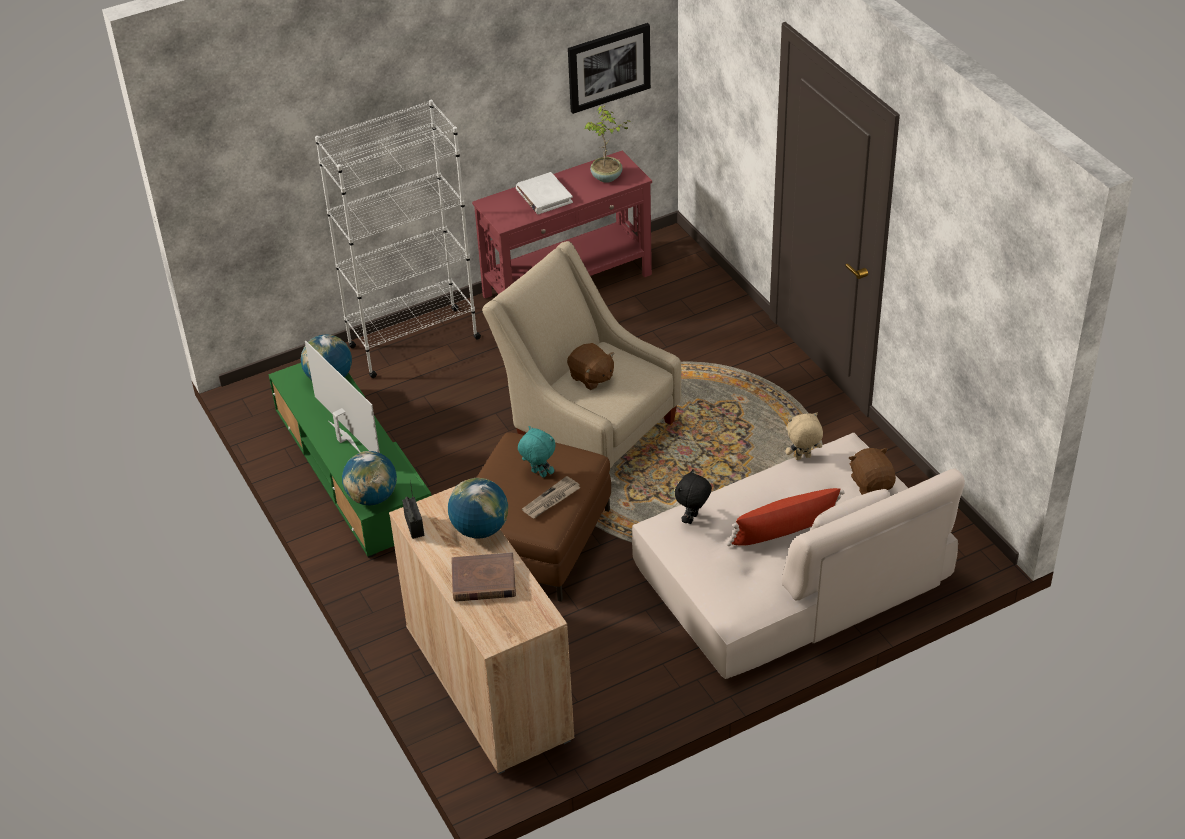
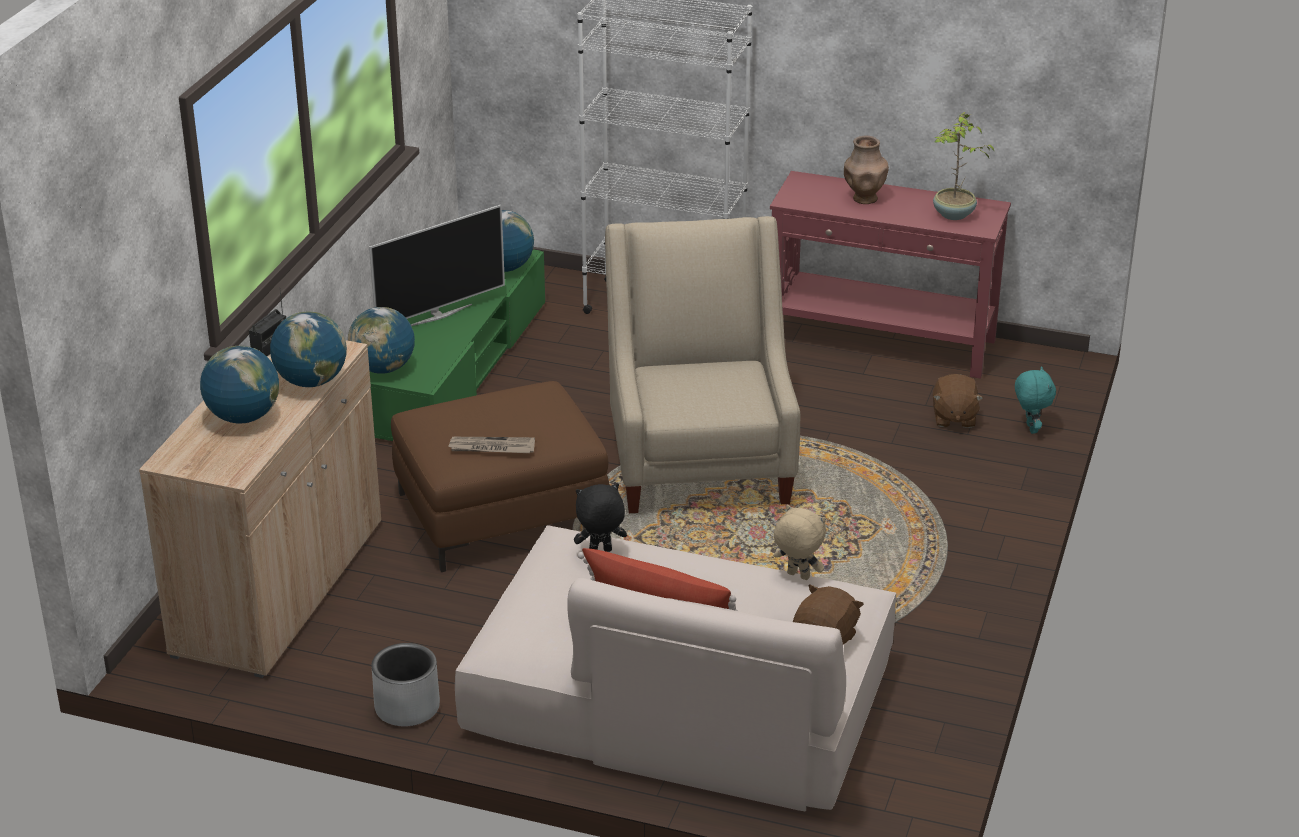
camera: 45 degrees right, 10 degrees down
television [305,340,380,453] -> television turned 45 degrees clockwise [369,205,505,326]
brown book [451,552,516,602] -> globe [200,346,279,424]
white book [516,172,573,214] -> brown vase [844,136,889,204]
turquoise plush toy [518,426,556,478] -> turquoise plush toy moved to [1015,366,1056,434]
brown plush toy [567,343,614,390] -> brown plush toy moved to [933,374,983,428]
picture [568,23,651,114] -> none
none -> grey planter [371,643,440,726]

